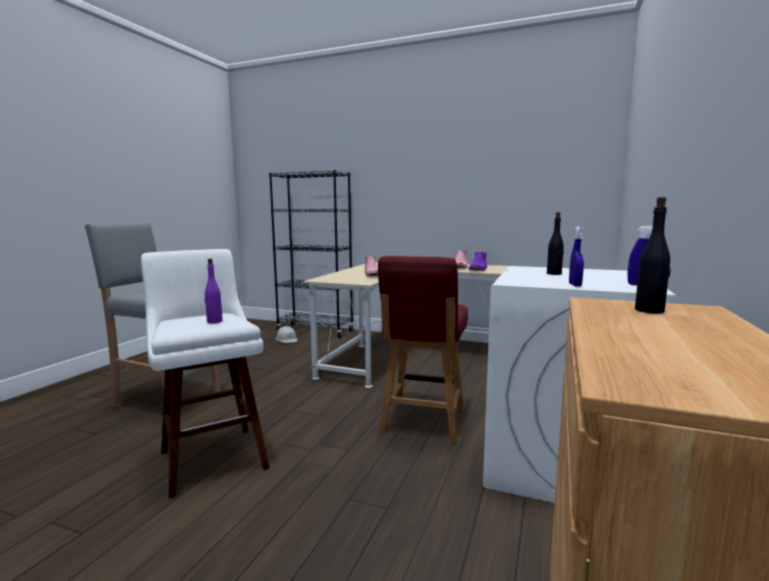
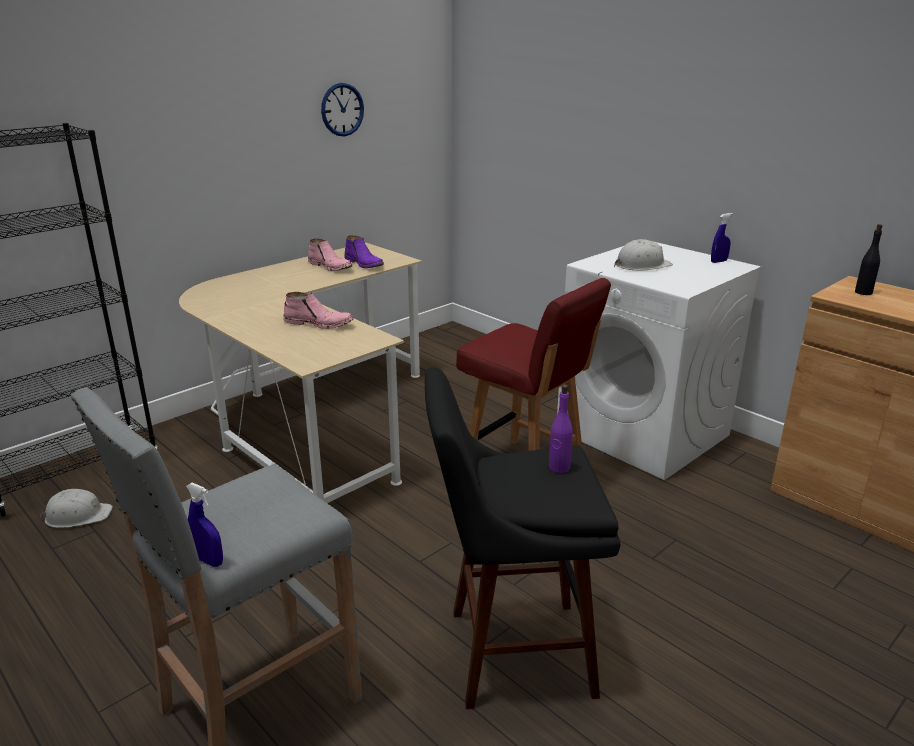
camera: 65 degrees left, 15 degrees up
white stool [141,249,270,499] -> black stool [425,367,620,709]
black bottle [547,212,564,275] -> white hard hat [614,239,673,270]
blue spray bottle [569,226,584,287] -> blue spray bottle moved to [186,483,223,567]
none -> wall clock [321,83,364,136]

